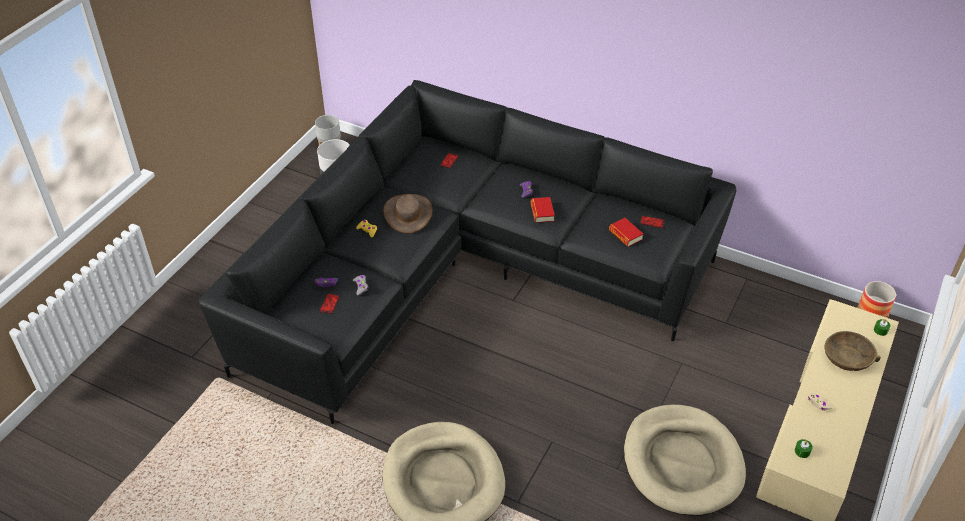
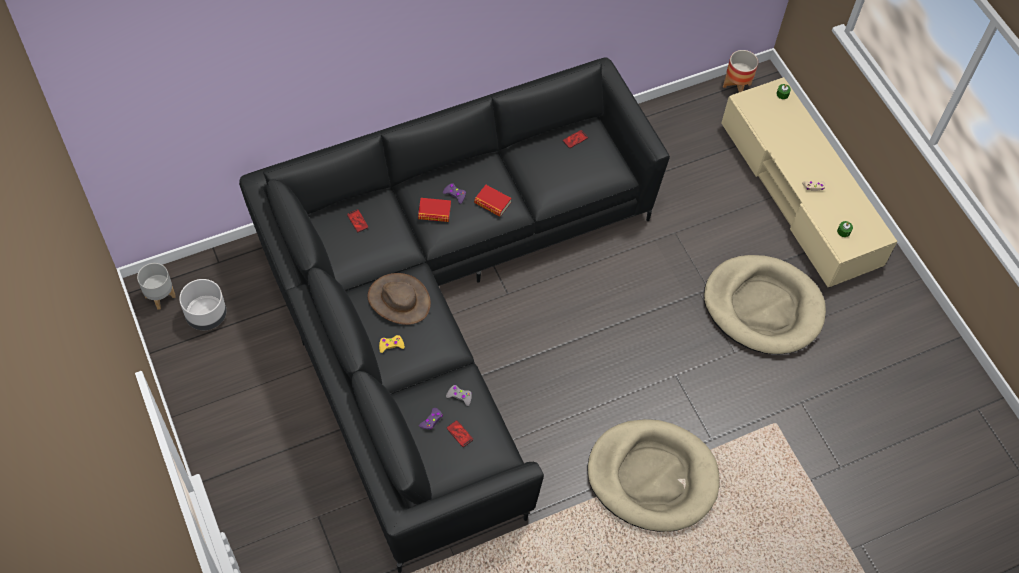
camera: 55 degrees left, 15 degrees up
book [609,218,643,247] -> book moved to [418,198,451,222]
brown bowl [824,331,881,371] -> none

